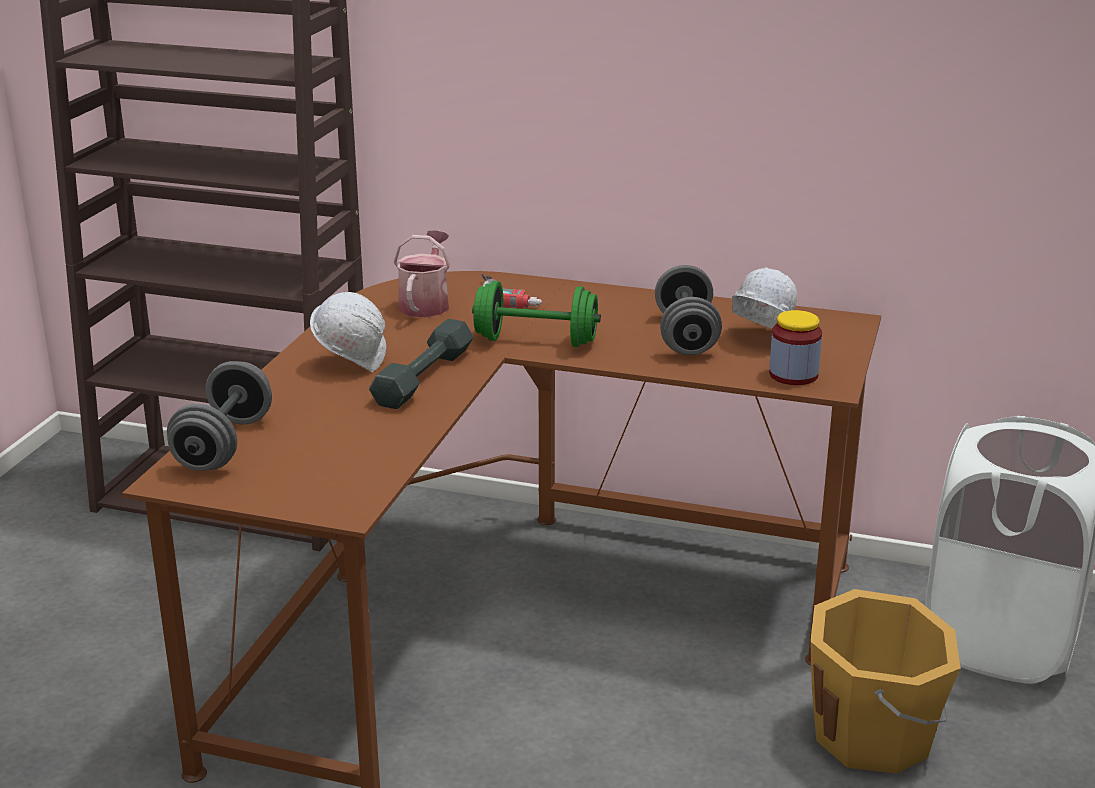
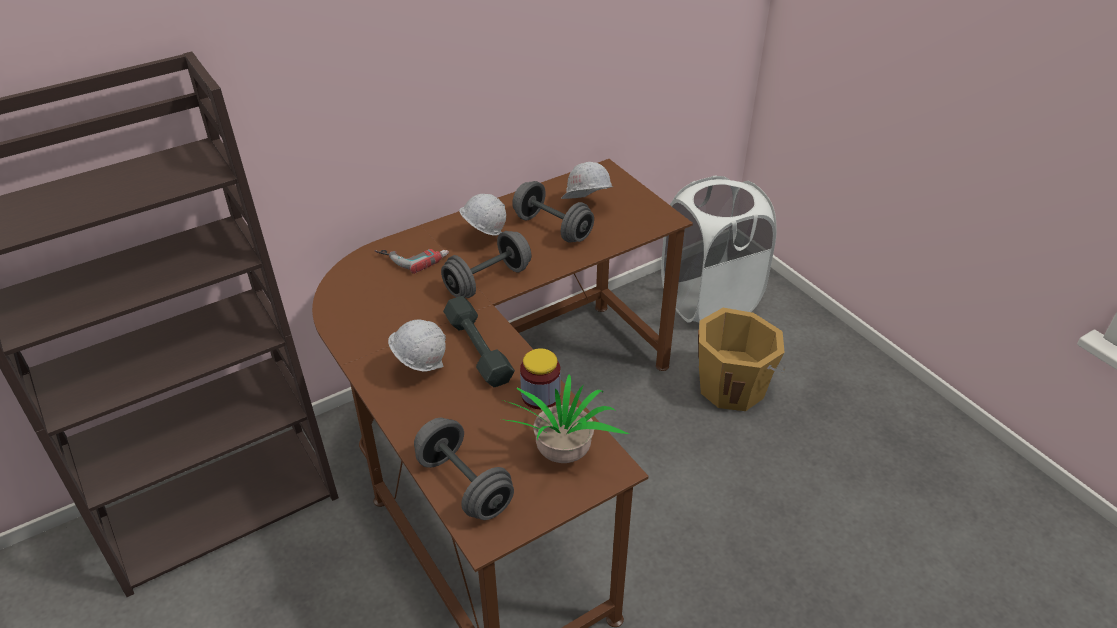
camera: 50 degrees left, 15 degrees up
watering can [394,230,450,317] -> none
green dumbbell [472,281,601,347] -> grey dumbbell [441,231,531,298]
jar [769,310,822,385] -> jar moved to [520,348,561,409]
none -> white hard hat [459,194,506,236]
none -> potted plant [501,375,629,463]

